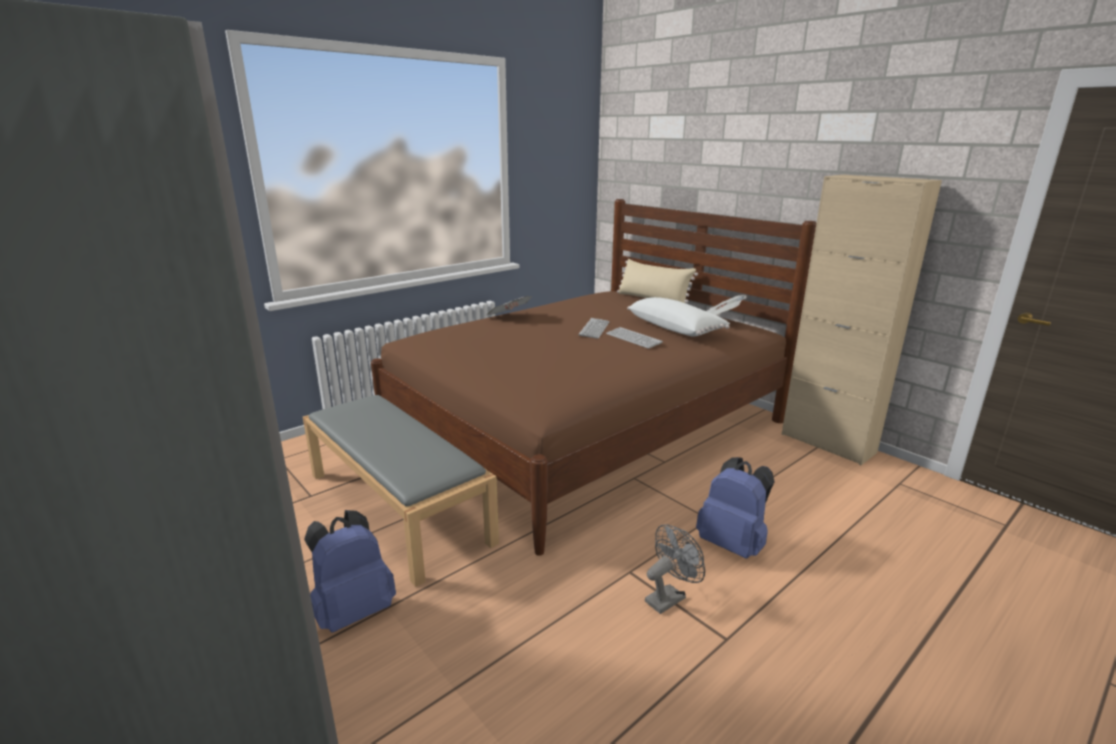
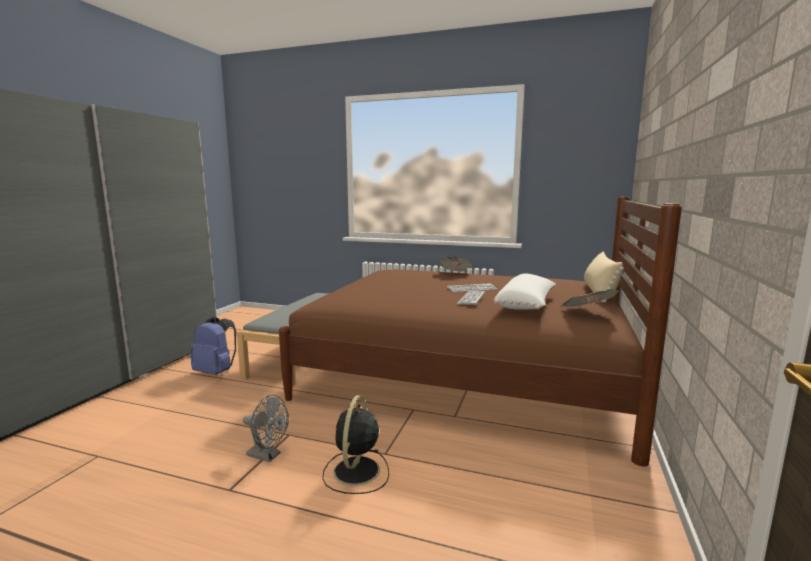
camera: 60 degrees right, 10 degrees down
blue backpack [696,457,775,559] -> black fan [322,395,389,494]
beige cabinet [781,175,942,465] -> none

